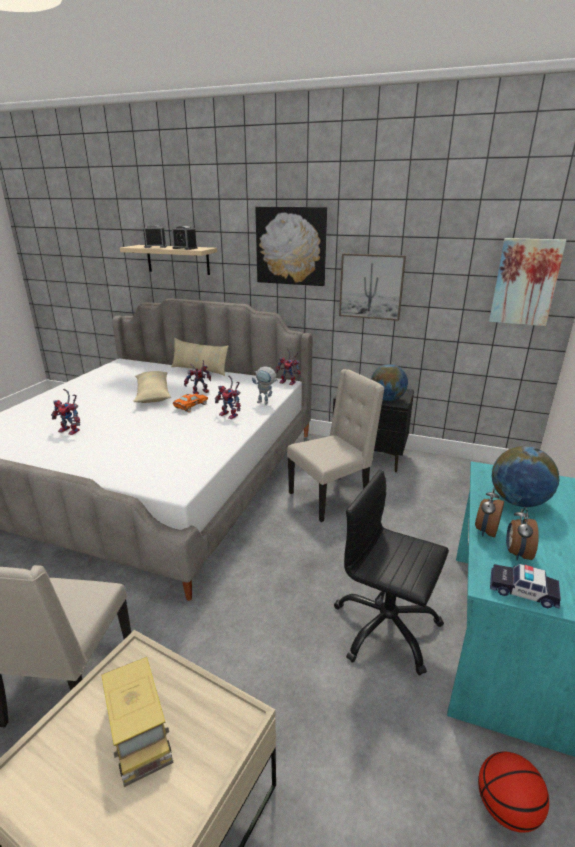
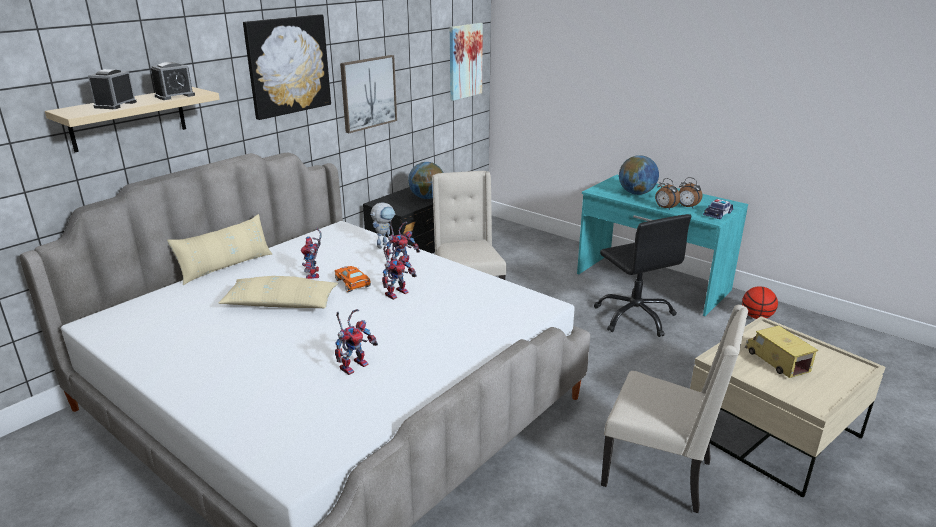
camera: 70 degrees left, 0 degrees up
toy truck [101,657,173,787] -> toy truck turned 105 degrees counterclockwise [745,325,818,378]
toy robot [276,348,301,385] -> toy robot moved to [382,245,417,300]
black office chair [334,470,449,675] -> black office chair turned 75 degrees counterclockwise [594,214,691,337]

